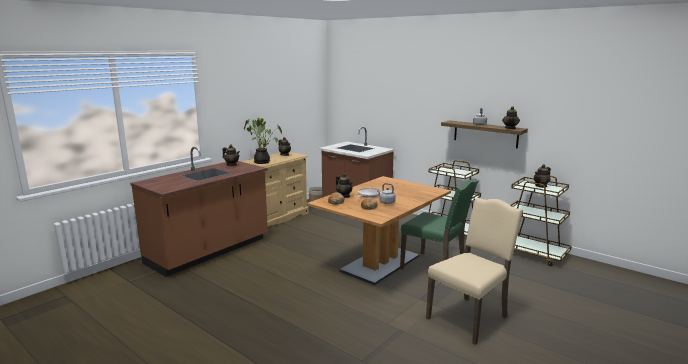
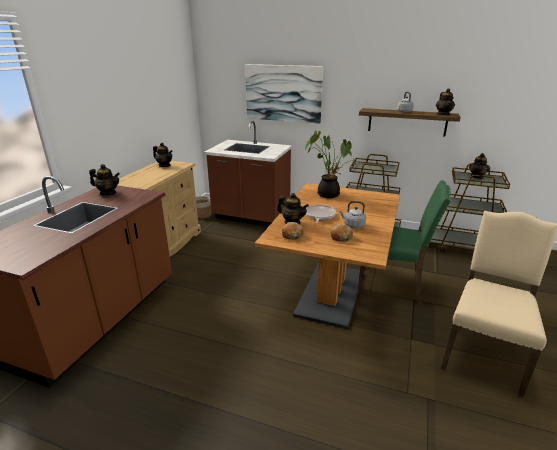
camera: 20 degrees left, 10 degrees up
potted plant [244,118,282,164] -> potted plant moved to [305,131,356,198]
none -> picture [245,64,323,124]

